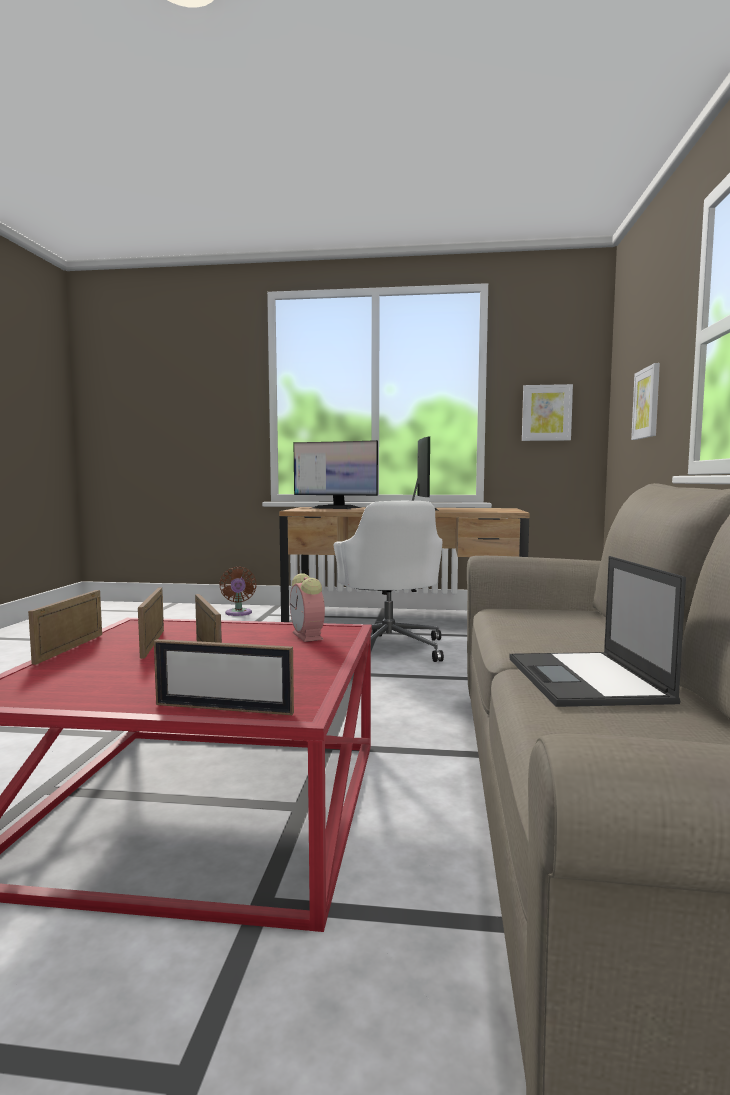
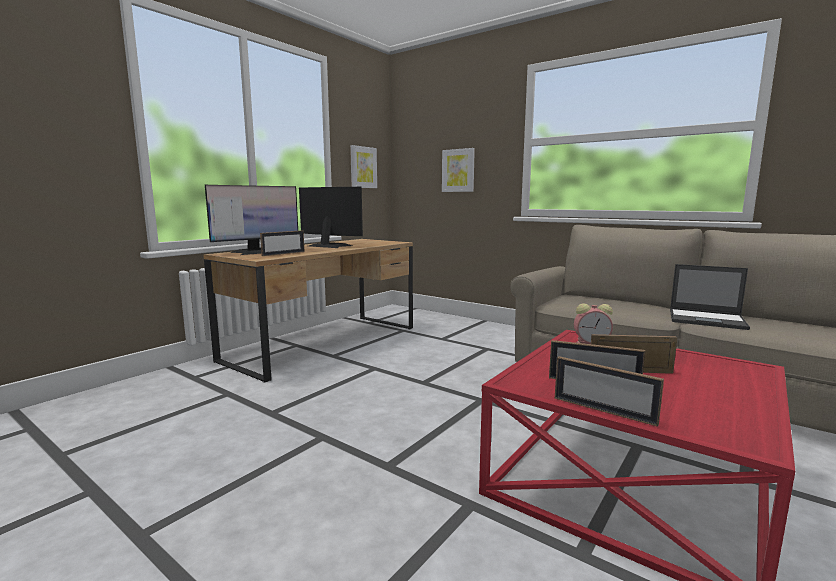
camera: 60 degrees left, 5 degrees up
picture frame [154,639,294,715] -> picture frame moved to [260,230,305,256]
brown fan [219,566,256,616] -> none
white office chair [333,501,444,662] -> none

